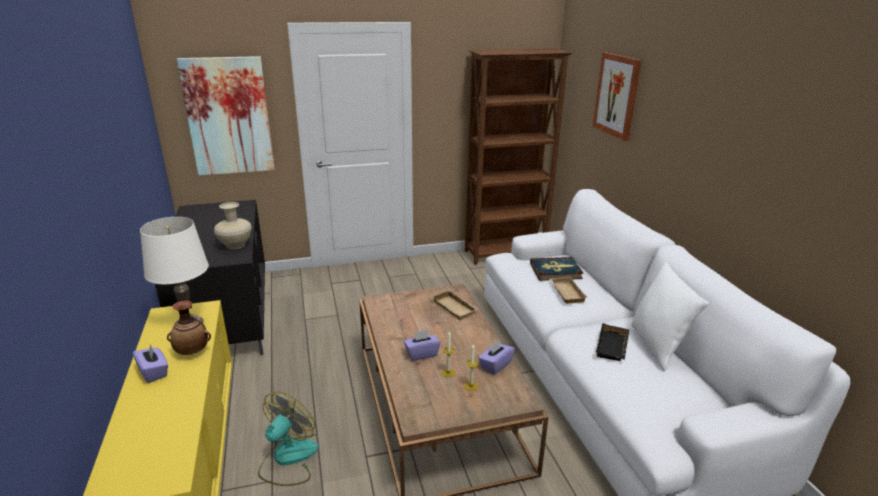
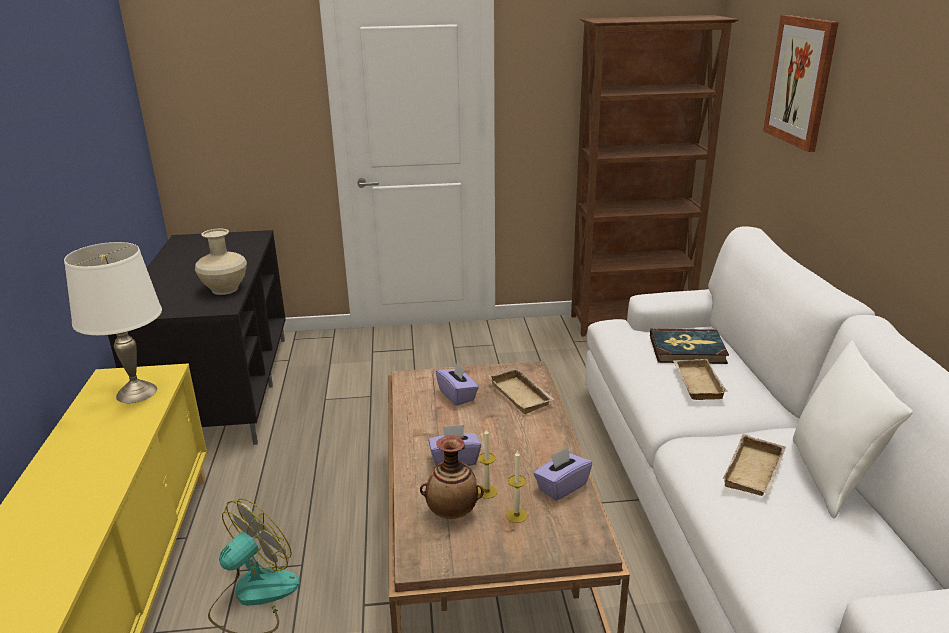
camera: 10 degrees right, 0 degrees up
purple tissue box [133,343,168,383] -> purple tissue box moved to [436,362,479,406]
vase [167,300,211,355] -> vase moved to [420,435,484,519]
picture [177,56,275,175] -> none
black tray [596,323,629,361] -> beige tray [722,434,786,496]

